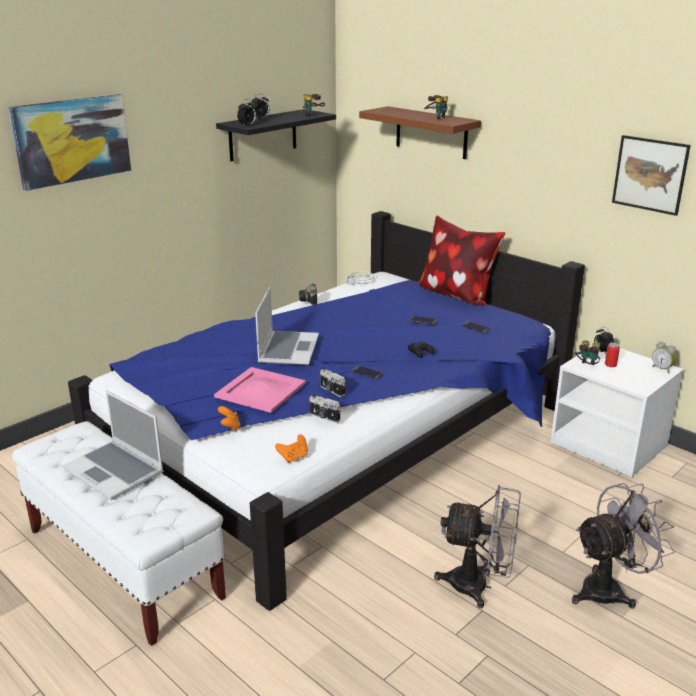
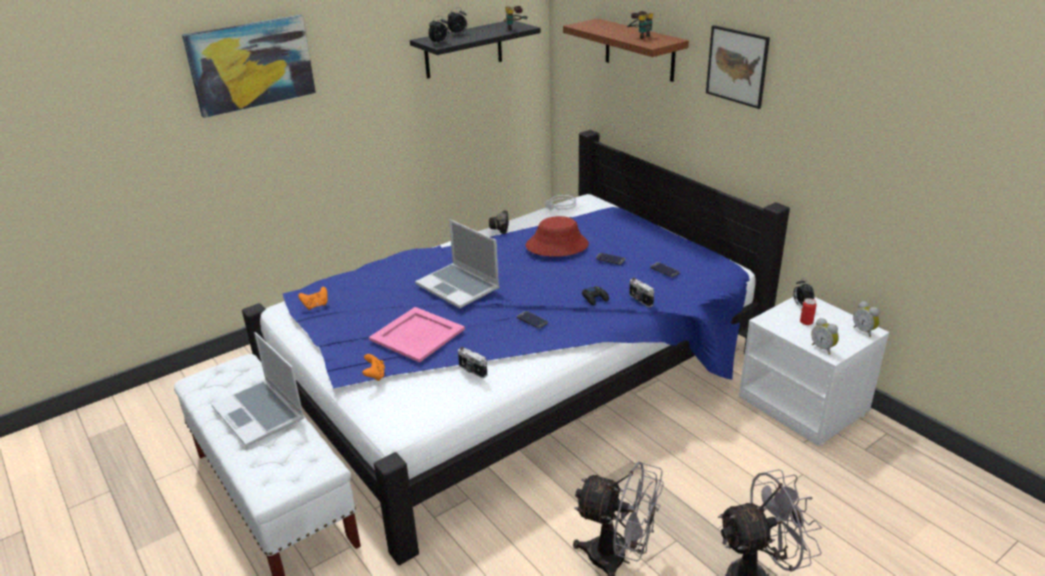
camera: 10 degrees right, 5 degrees up
laptop [255,287,319,365] -> laptop turned 120 degrees clockwise [415,219,499,308]
orange game controller [275,434,308,463] -> orange game controller moved to [298,287,328,310]
camera [320,368,345,397] -> camera moved to [629,278,654,307]
pillow [418,216,505,305] -> none
binoculars [575,340,600,365] -> none
picture [612,135,691,216] -> picture moved to [706,25,770,109]
none -> red hat [526,216,589,257]
none -> alarm clock [811,318,839,355]

